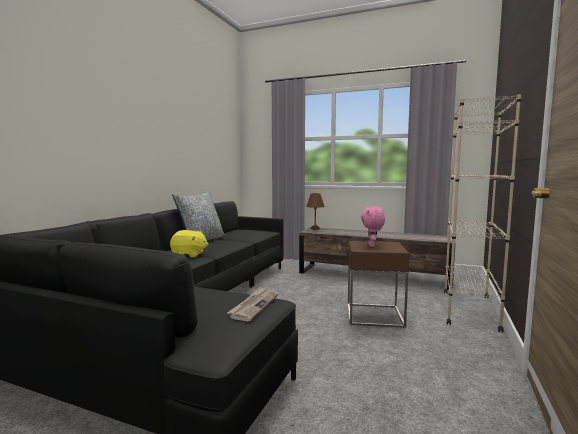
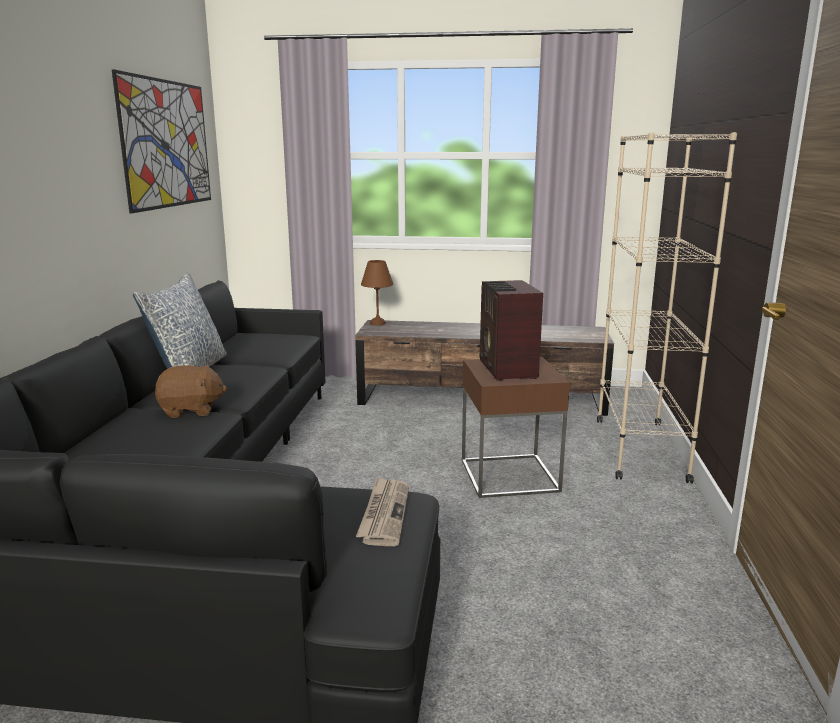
camera: 15 degrees left, 10 degrees up
yellow plush toy [170,230,209,257] -> brown plush toy [155,365,227,418]
pink plush toy [361,206,385,247] -> radio [479,280,543,381]
none -> picture [112,69,211,214]

